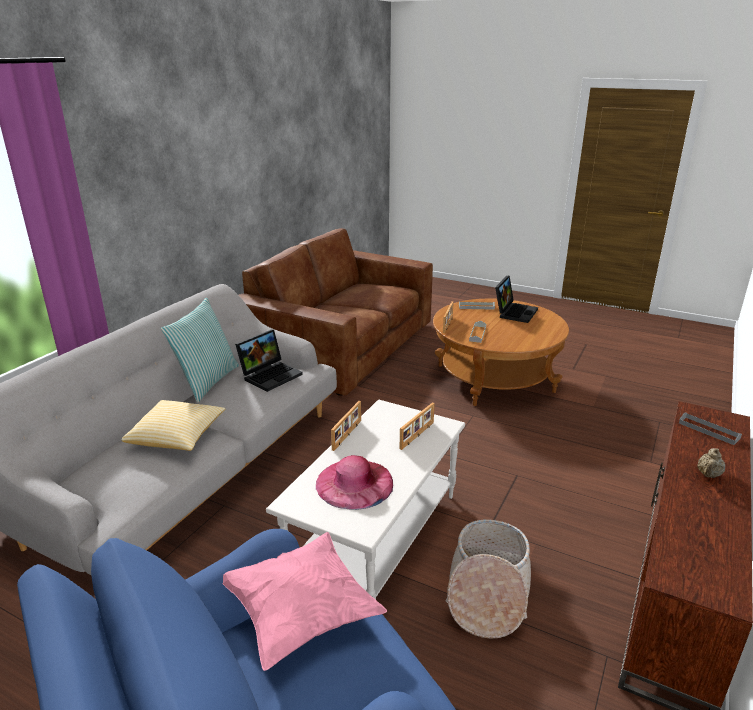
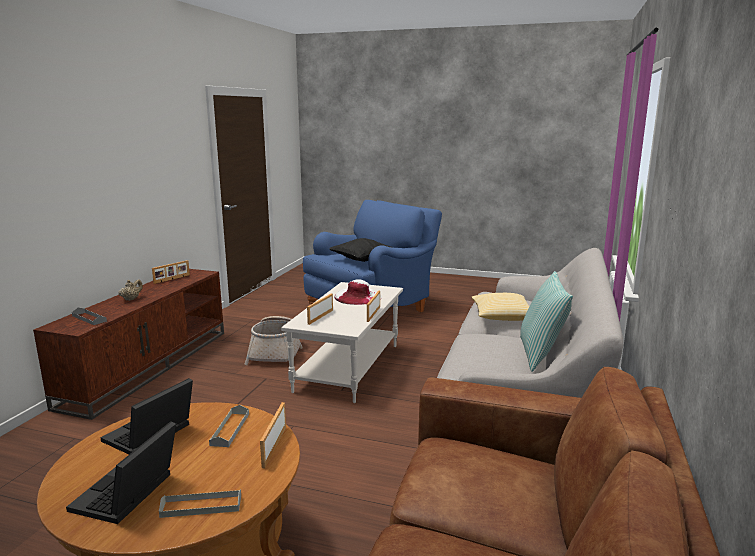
camera: 170 degrees right, 10 degrees down
pink pillow [223,532,387,671] -> black pillow [330,238,393,262]
laptop [235,329,303,392] -> laptop moved to [100,378,193,454]
pink hat [316,455,393,510] -> white hat [334,279,382,305]
none -> picture frame [152,260,190,284]

